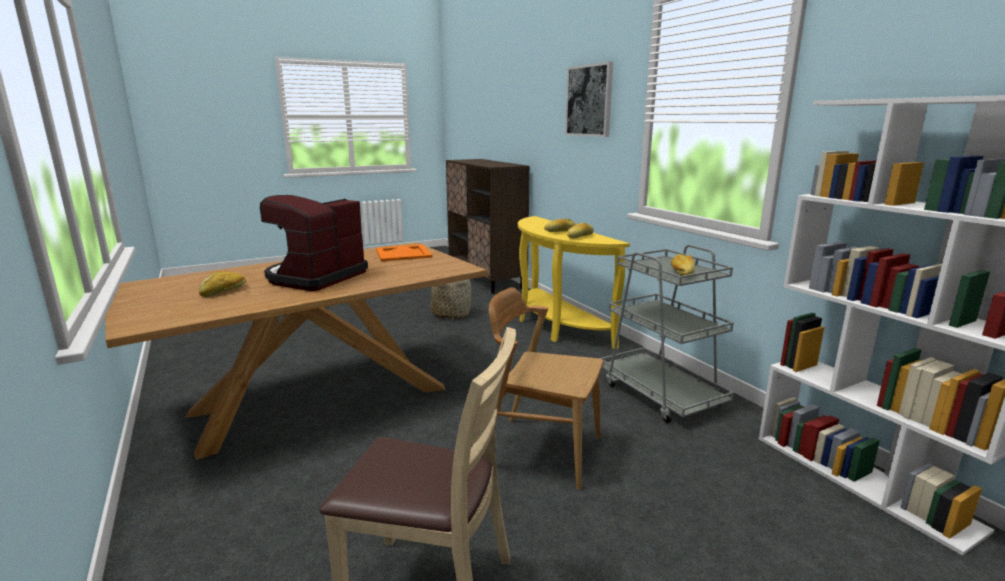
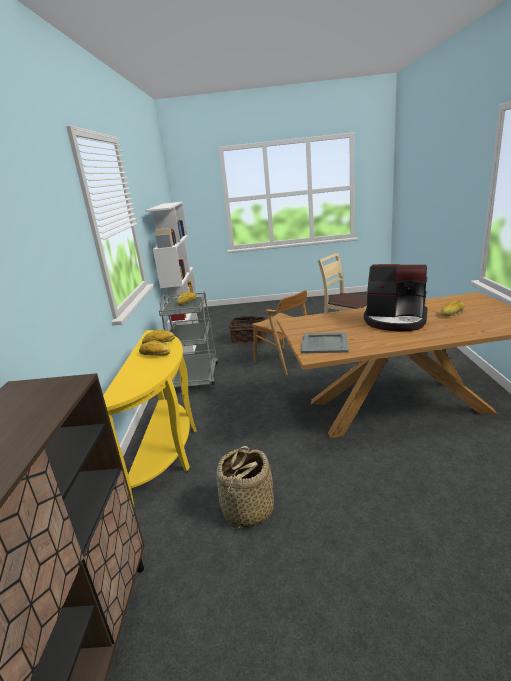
camera: 150 degrees left, 5 degrees up
coffee machine [260,195,368,291] -> coffee machine turned 60 degrees clockwise [364,264,428,331]
orange tray [376,244,432,262] -> grey tray [301,332,349,353]
picture [565,61,613,137] -> none
none -> basket [229,316,267,344]

